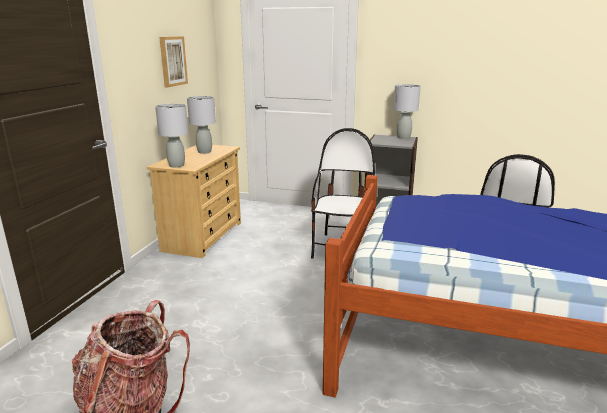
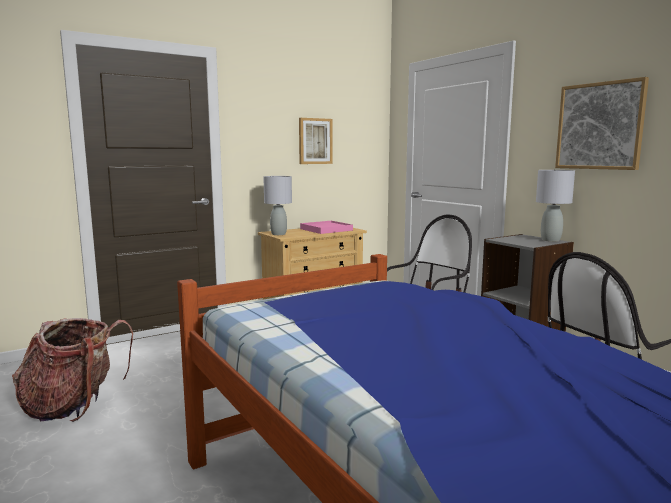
camera: 40 degrees right, 10 degrees down
grey table lamp [187,96,216,154] -> pink tray [300,221,353,234]
none -> picture [555,77,649,170]

